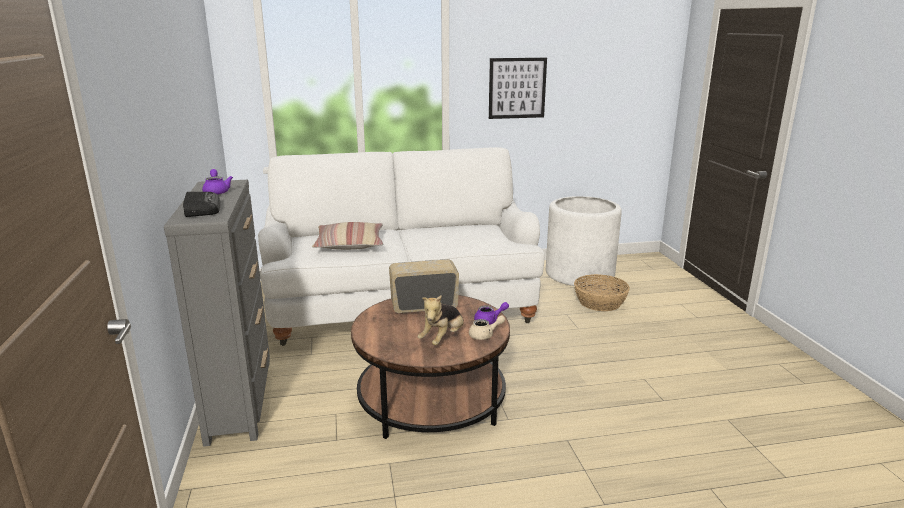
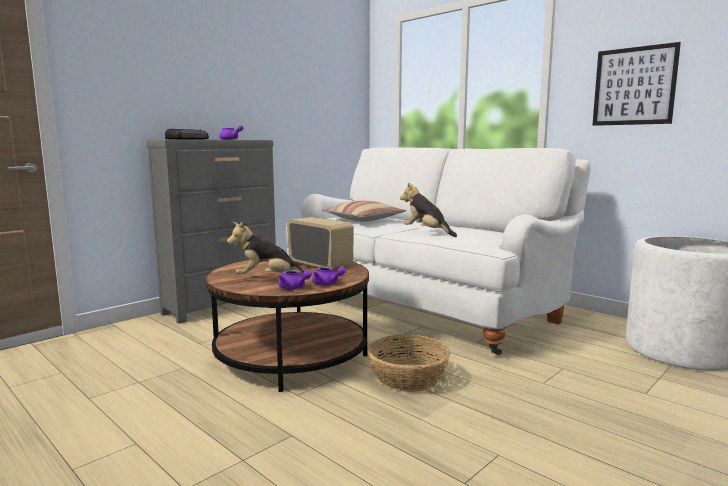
camera: 55 degrees right, 10 degrees down
beige teapot [469,315,505,340] -> purple teapot [278,270,312,289]
basket [574,274,630,311] -> basket moved to [367,335,451,392]
none -> plush toy [400,183,457,237]

